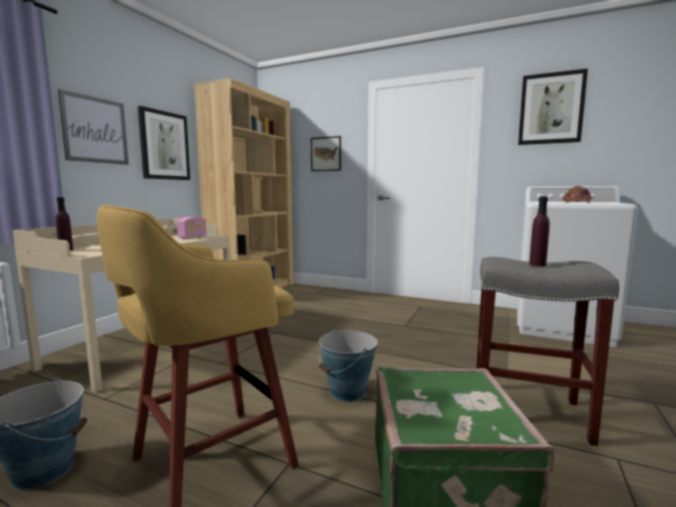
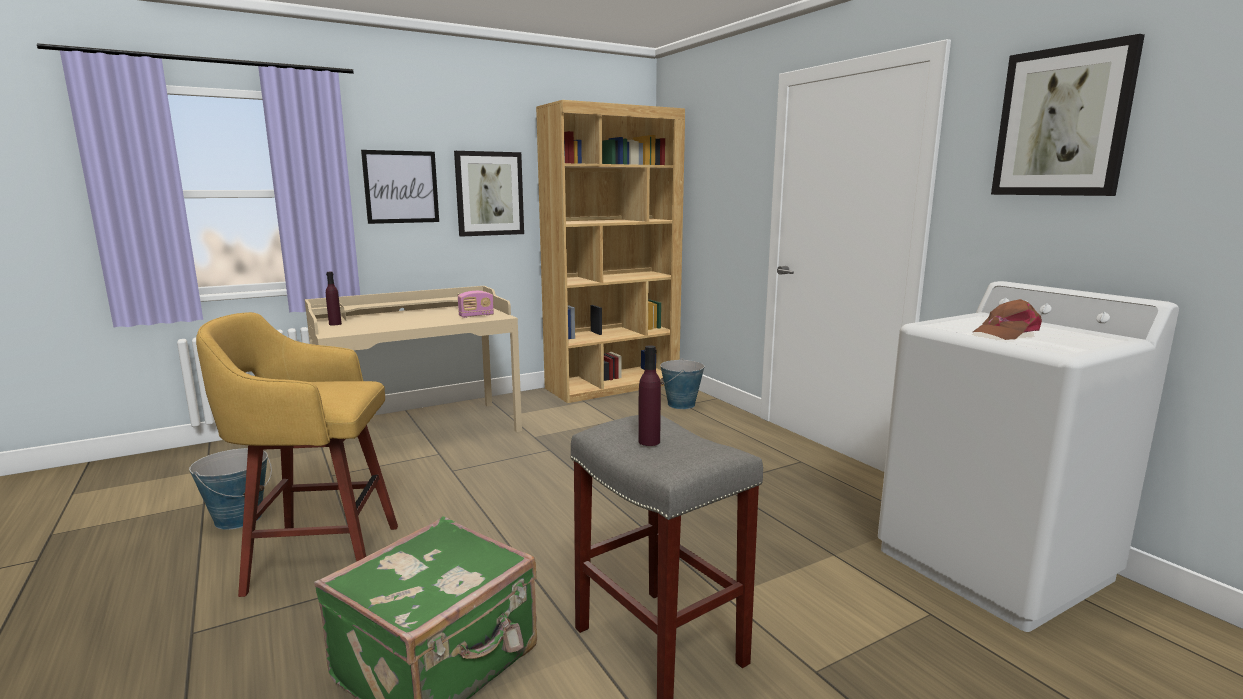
camera: 35 degrees right, 5 degrees up
picture [311,136,341,171] -> none
bucket [319,329,377,402] -> bucket moved to [660,358,704,409]

